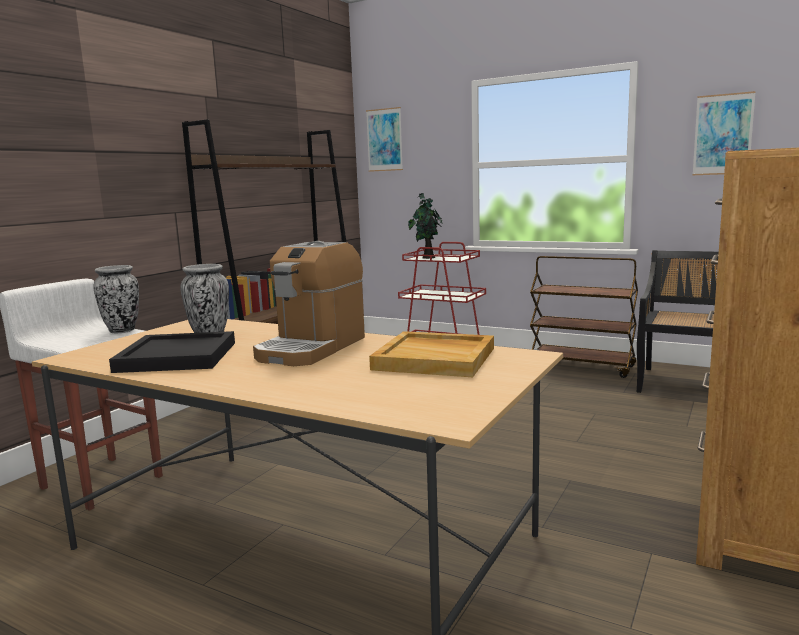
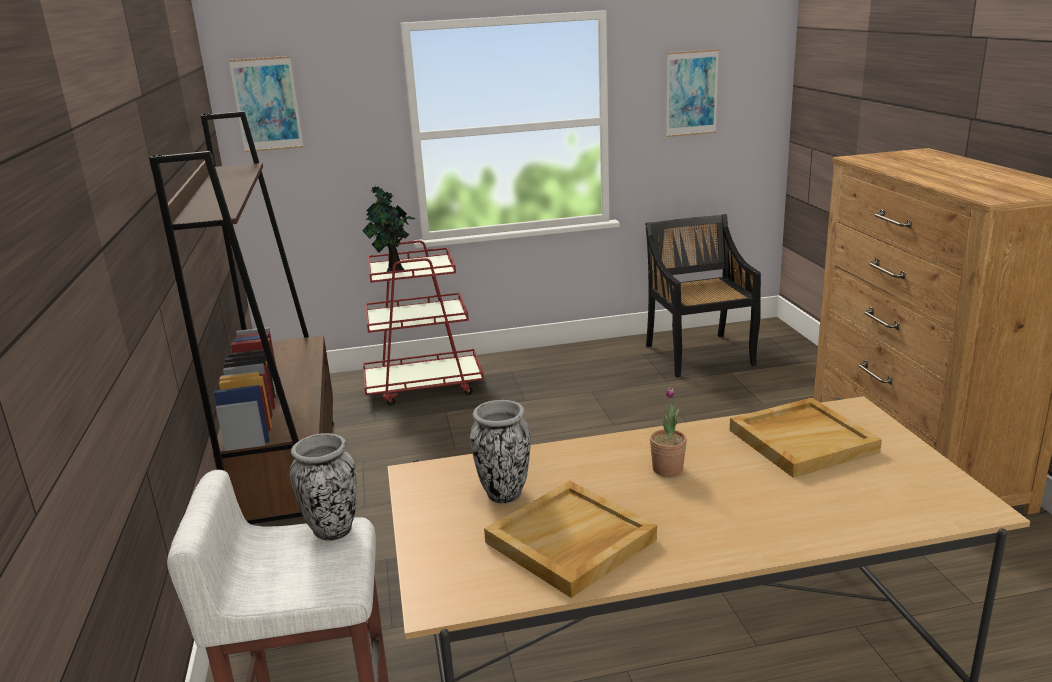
camera: 40 degrees left, 10 degrees up
black tray [109,331,235,373] -> beige tray [484,481,657,598]
coffee machine [253,241,365,366] -> potted plant [650,387,687,477]
brown cart [530,256,638,378] -> none

